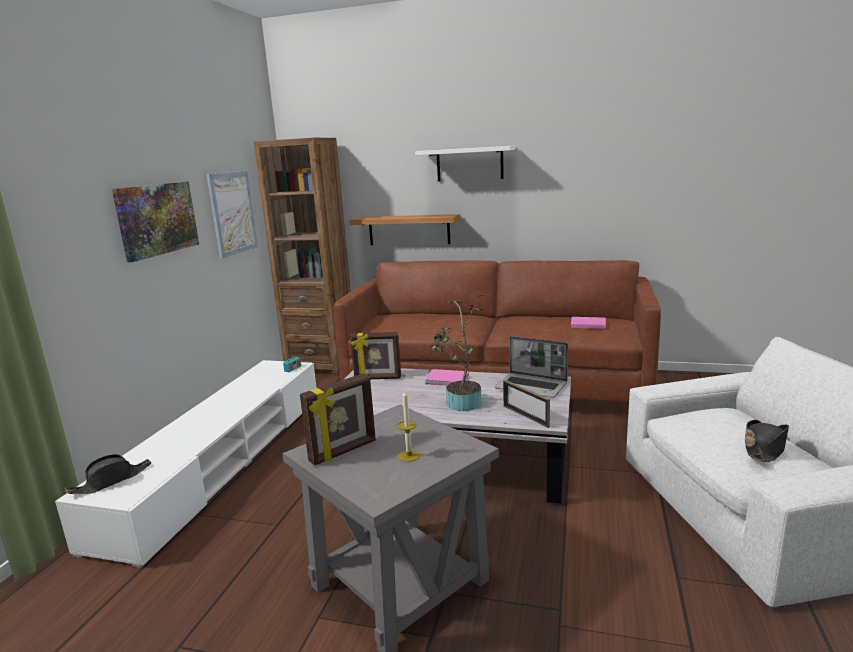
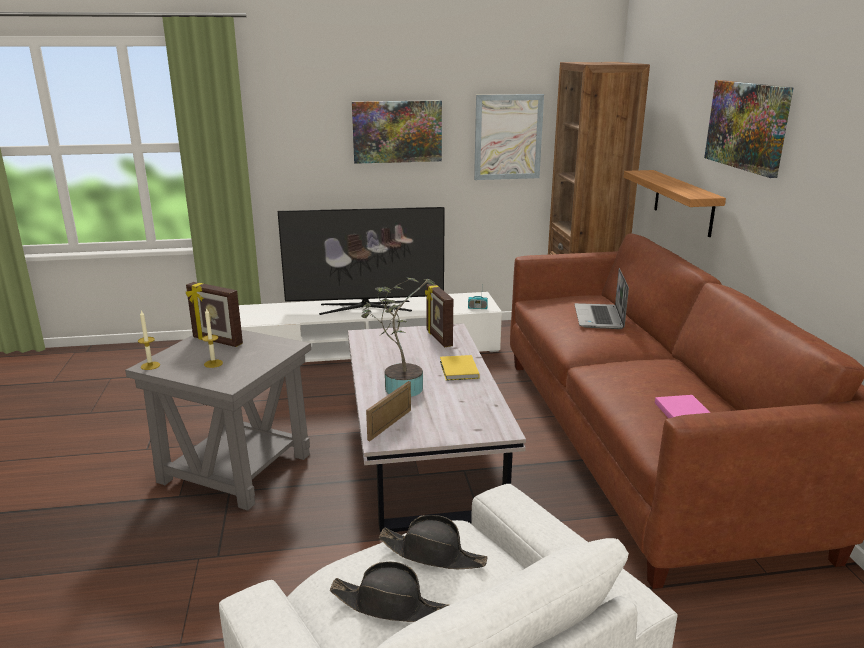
camera: 65 degrees right, 5 degrees up
black hat [65,454,151,494] -> black hat moved to [379,515,488,569]
white shelf [415,146,515,181] -> picture [704,80,793,178]
pink book [425,369,469,386] -> yellow book [440,355,479,381]
laptop [495,336,568,398] -> laptop moved to [574,268,629,329]
none -> candle [138,310,160,370]
none -> television [278,207,445,315]

